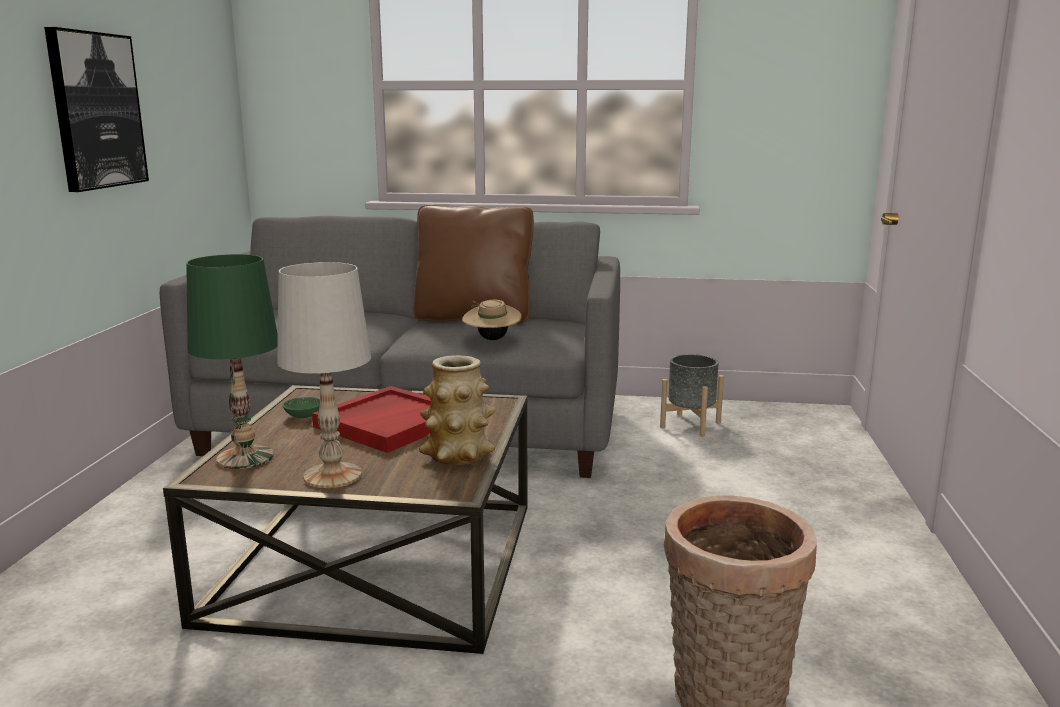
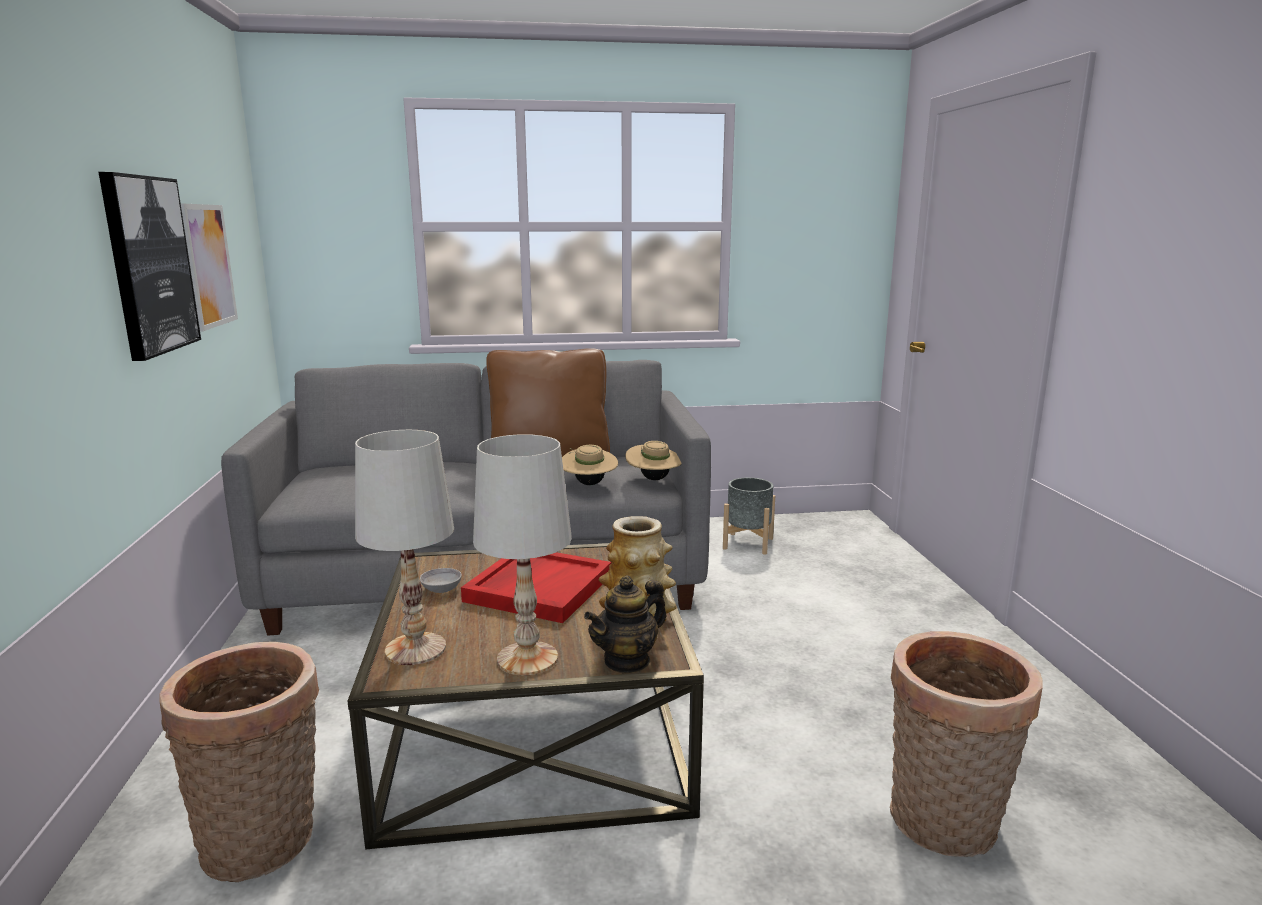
camera: 15 degrees left, 0 degrees up
green table lamp [186,254,278,469] -> white table lamp [355,430,454,665]
green bowl [282,397,320,418] -> grey bowl [420,568,462,593]
none -> basket [160,642,319,882]
none -> picture [181,204,238,331]
none -> teapot [584,575,667,674]
none -> beige hat [626,441,682,480]

